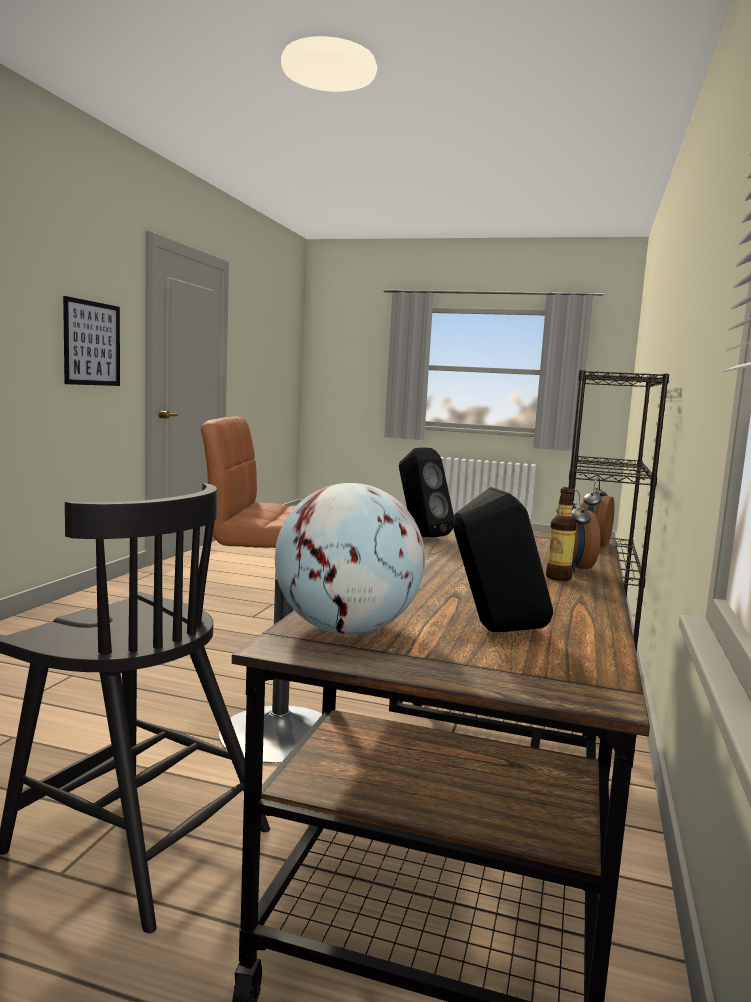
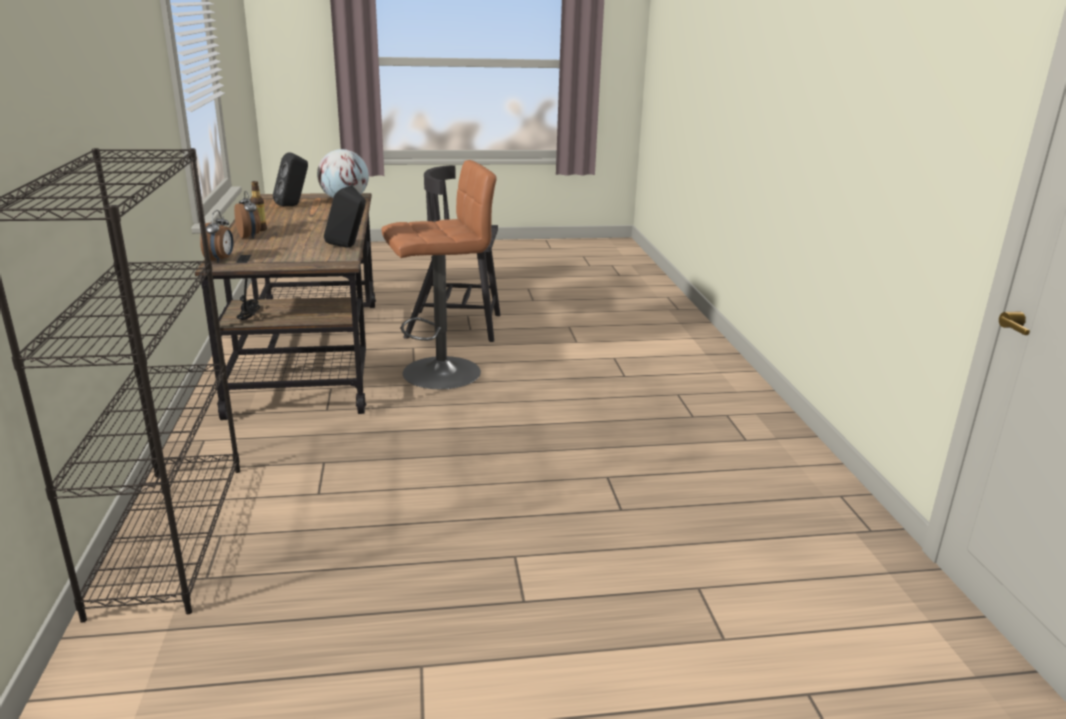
camera: 155 degrees right, 15 degrees up
picture [63,296,120,386] -> none

